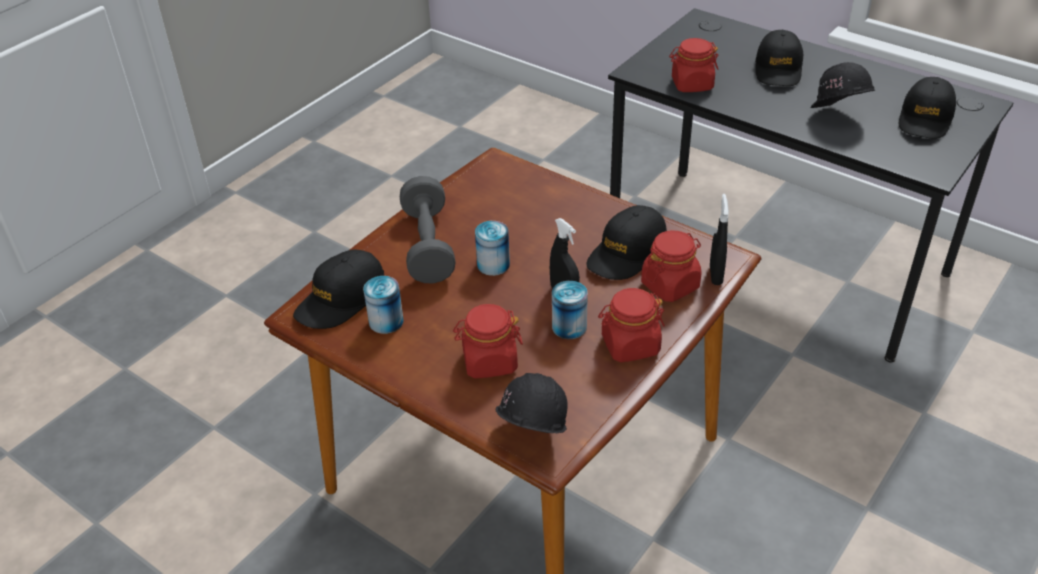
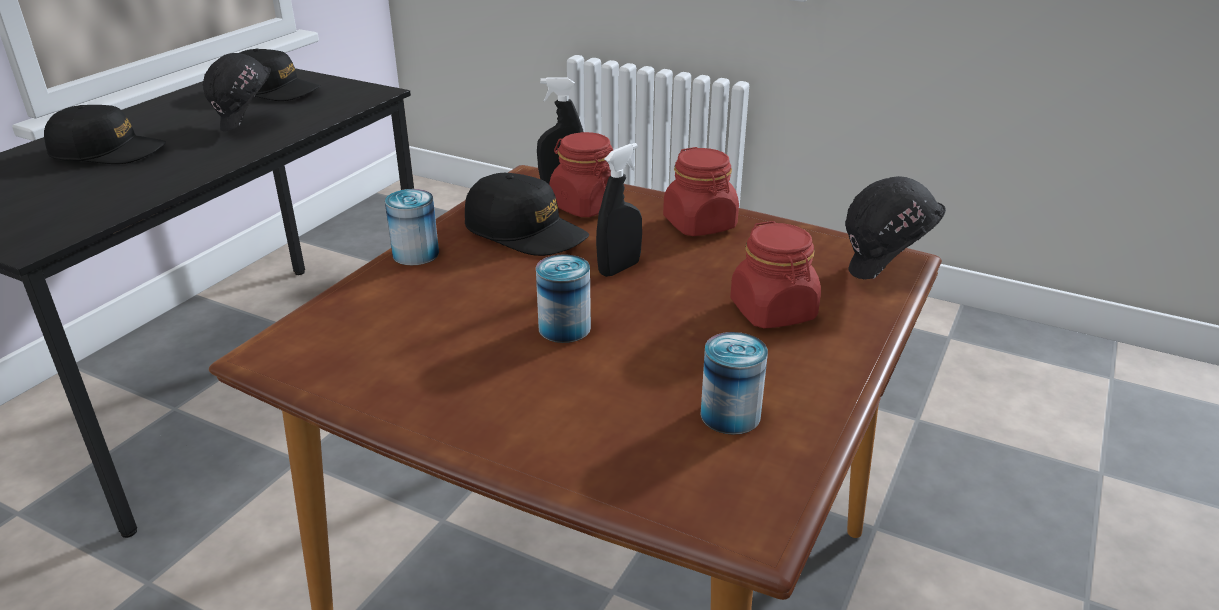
camera: 100 degrees left, 10 degrees down
black cap [293,250,384,329] -> none
grey dumbbell [400,176,456,283] -> none
can [552,281,588,339] -> can moved to [385,189,439,265]
red jar [669,38,718,92] -> none

